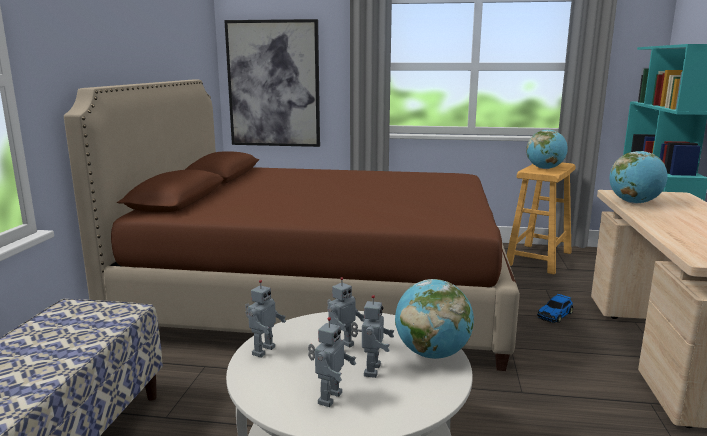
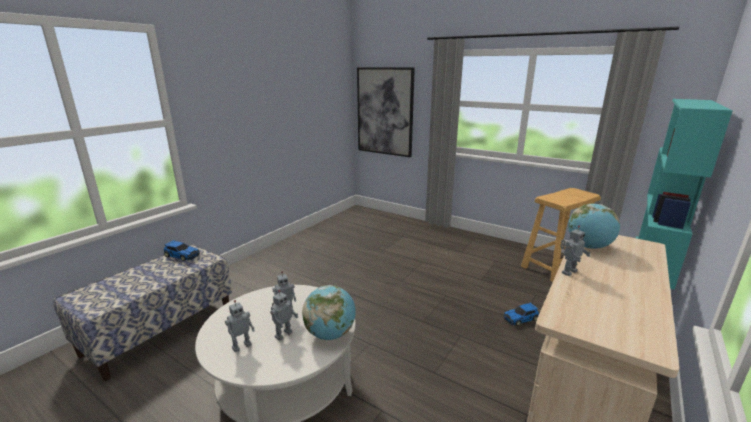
camera: 25 degrees right, 5 degrees up
brown bed [64,80,520,371] -> none
toy robot [245,280,286,357] -> toy robot moved to [560,226,591,276]
globe [526,129,568,169] -> none
none -> toy car [164,240,200,261]

